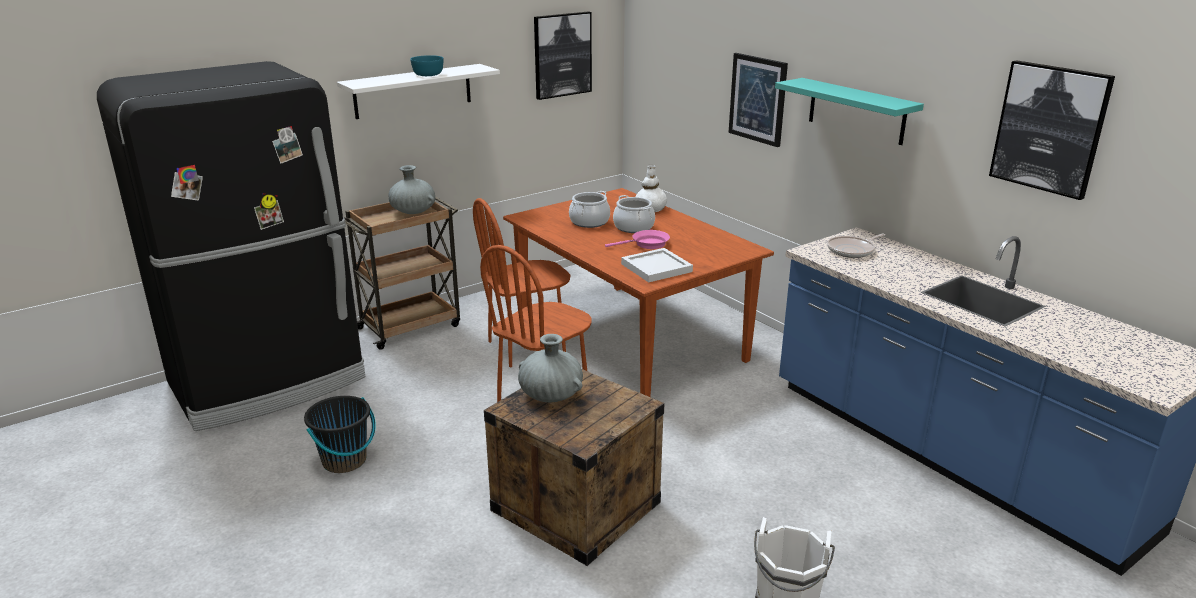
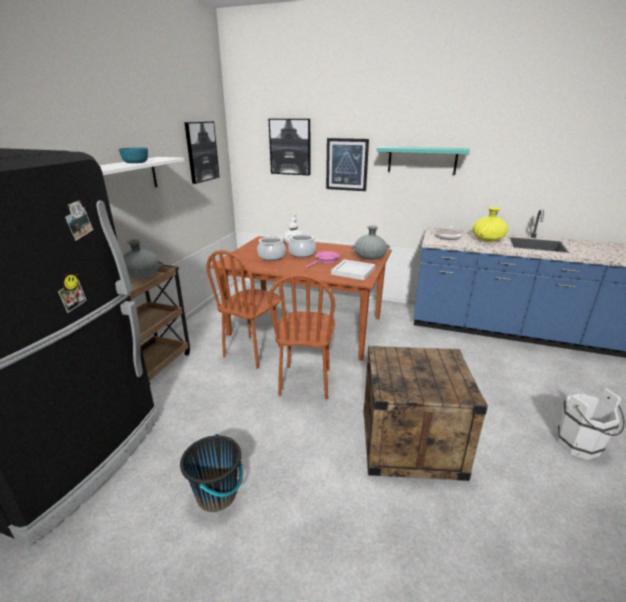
camera: 35 degrees left, 0 degrees up
grey vase [518,334,583,402] -> grey vase moved to [352,225,390,260]
picture [989,60,1115,200] -> picture moved to [269,119,310,175]
none -> yellow vase [472,207,508,242]

